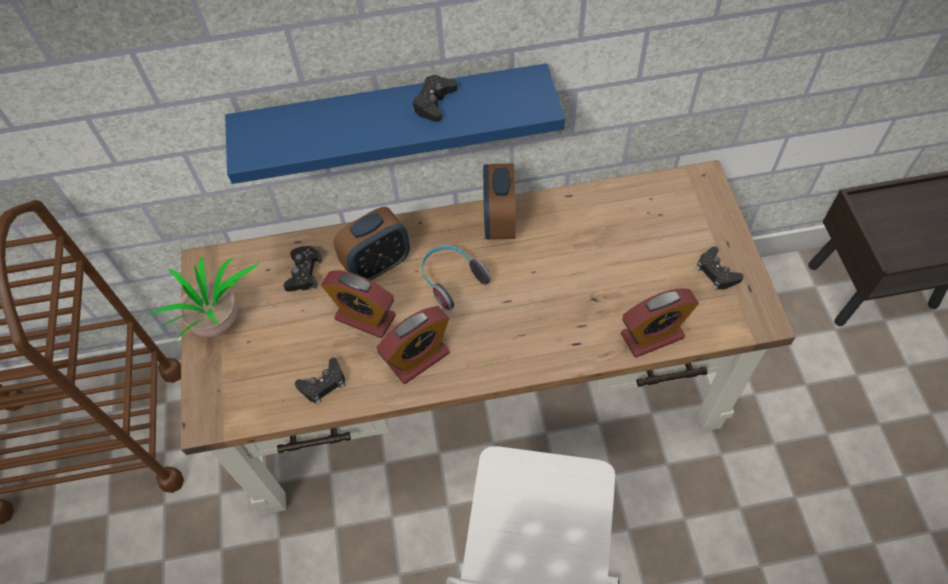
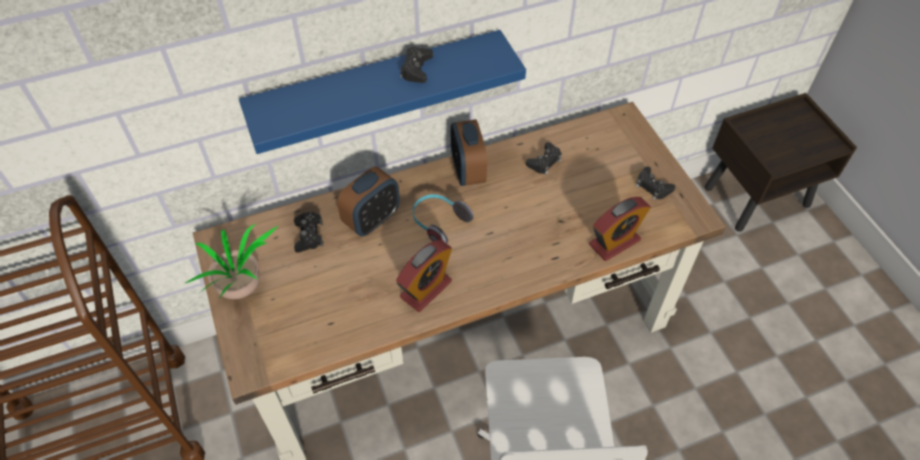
camera: 15 degrees left, 5 degrees down
black game controller [295,358,345,405] -> black game controller moved to [526,142,562,175]
alarm clock [321,270,396,338] -> none

